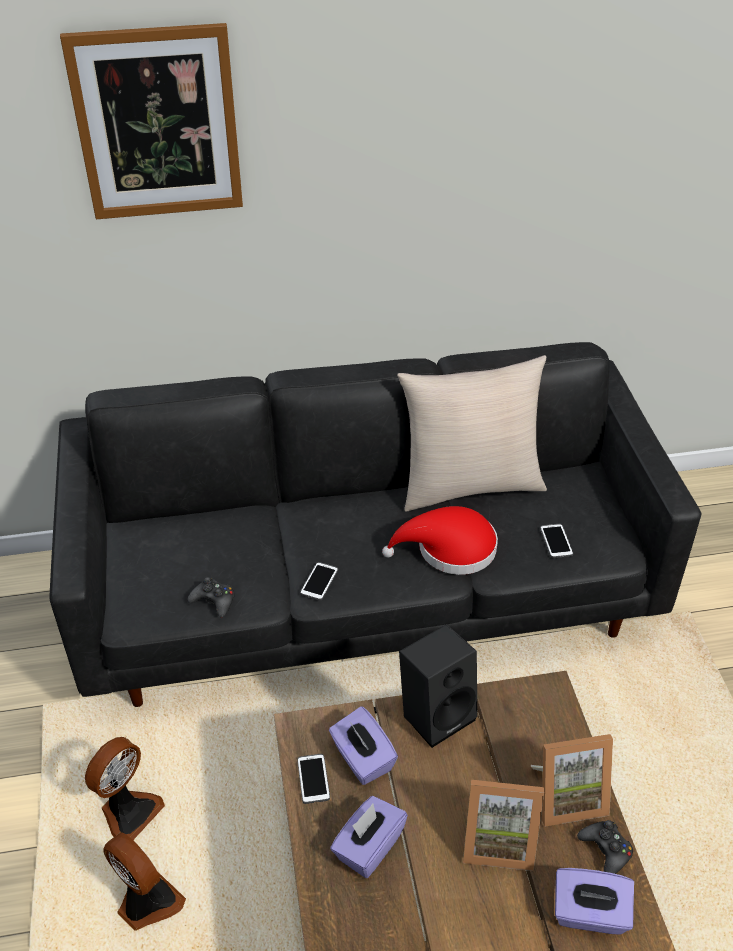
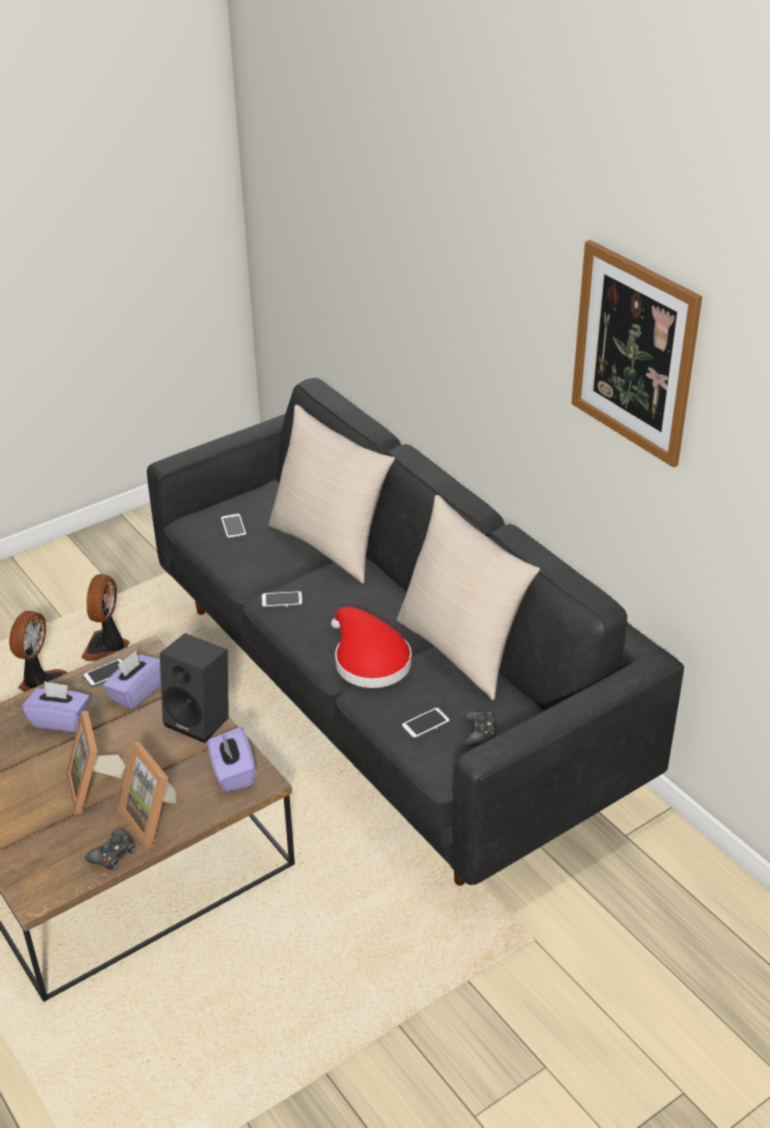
camera: 65 degrees right, 5 degrees down
picture [60,23,243,219] -> picture moved to [571,240,702,468]
fan [85,737,165,840] -> fan turned 90 degrees clockwise [81,574,130,661]
black game controller [187,577,235,617] -> black game controller moved to [465,711,497,747]
purple tissue box [555,868,634,935] -> purple tissue box moved to [208,727,256,792]
none -> phone [221,513,247,539]
none -> beige pillow [269,405,395,584]

